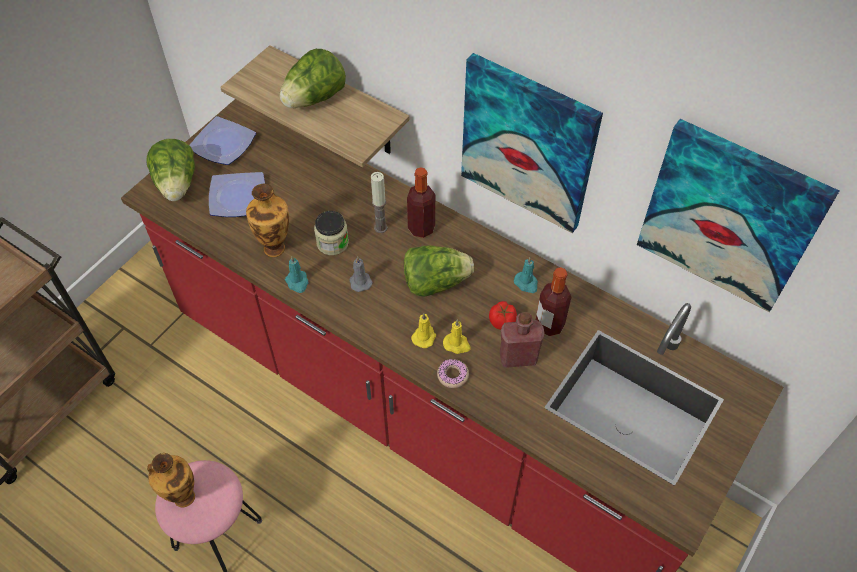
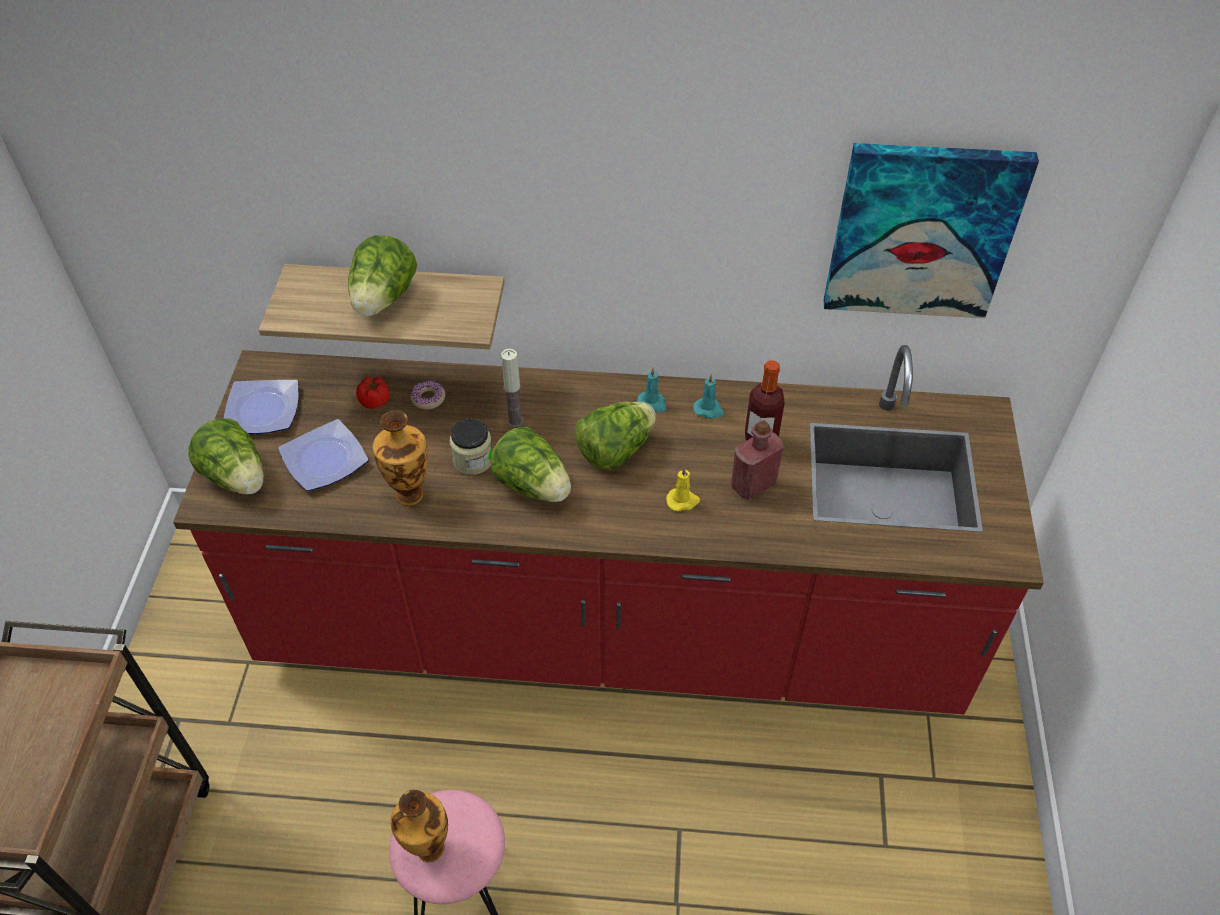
camera: 30 degrees left, 5 degrees down
turquoise candle [285,256,308,293] -> turquoise candle moved to [637,367,667,412]
grey candle [350,257,373,292] -> lettuce [490,427,571,502]
bottle [407,167,435,238] -> none
yellow candle [411,313,436,348] -> none
donut [437,359,469,388] -> donut moved to [410,381,445,410]
picture [461,53,603,233] -> none
tomato [489,301,517,330] -> tomato moved to [356,377,390,409]

